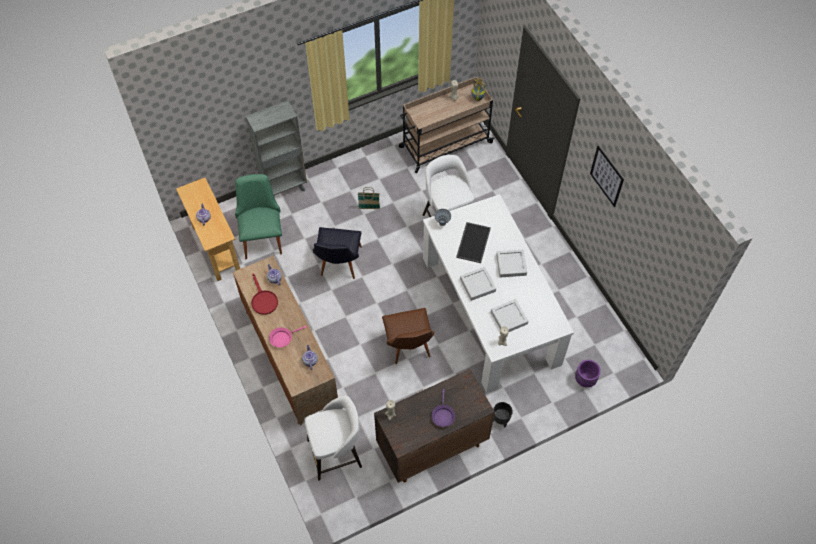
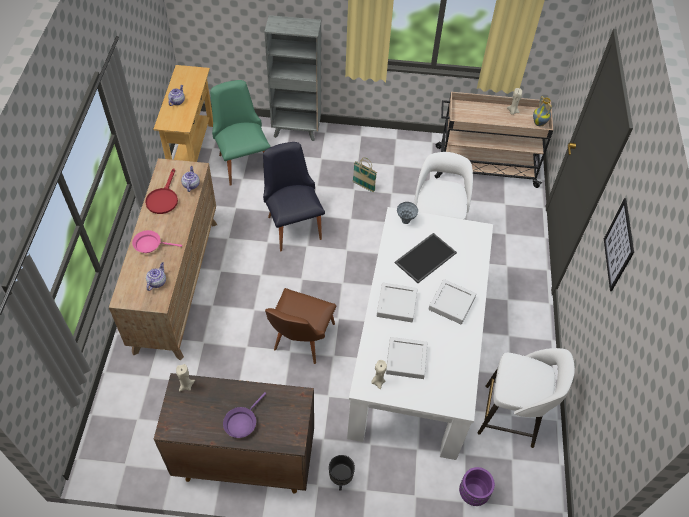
camera: 30 degrees right, 5 degrees down
green chair [235,174,282,259] -> green chair turned 45 degrees counterclockwise [210,80,270,186]
white stool [305,396,362,480] -> white stool moved to [478,348,575,448]
black chair [313,227,362,279] -> black chair turned 120 degrees clockwise [263,142,325,251]

